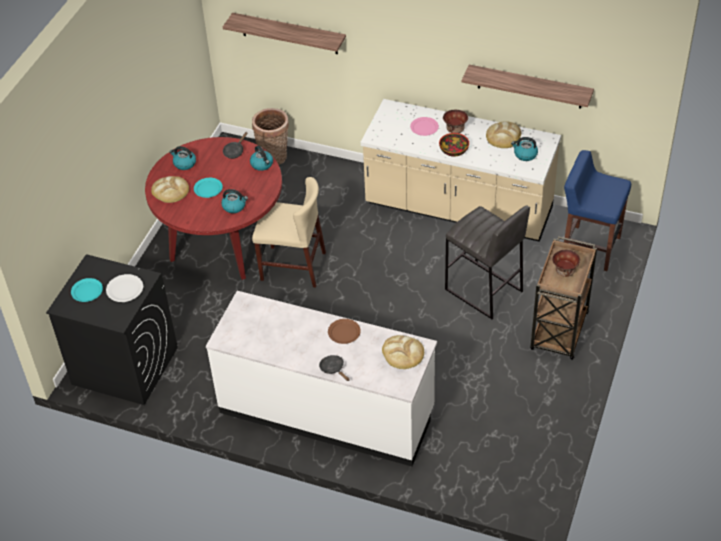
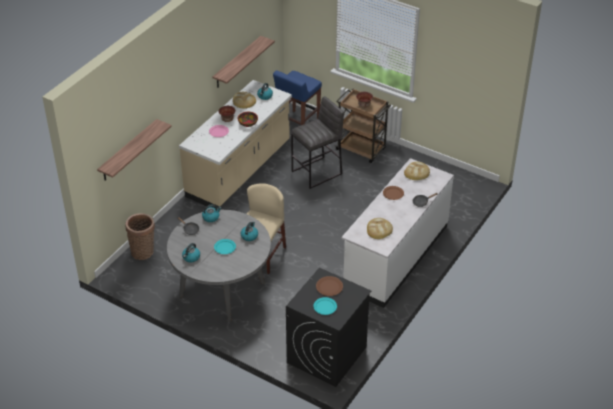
camera: 80 degrees left, 5 degrees down
white plate [106,274,144,302] -> brown plate [316,276,343,296]
red dining table [145,137,282,280] -> grey dining table [167,209,271,321]
bread [151,176,189,203] -> bread moved to [367,218,393,239]

